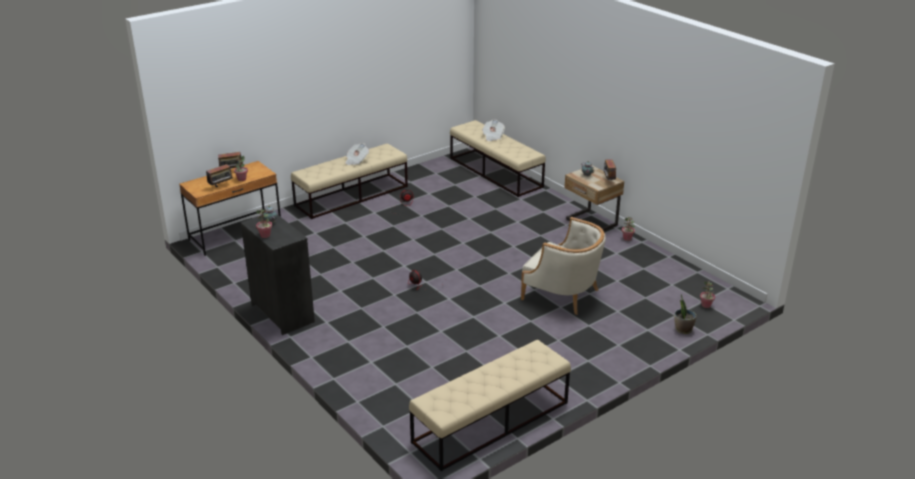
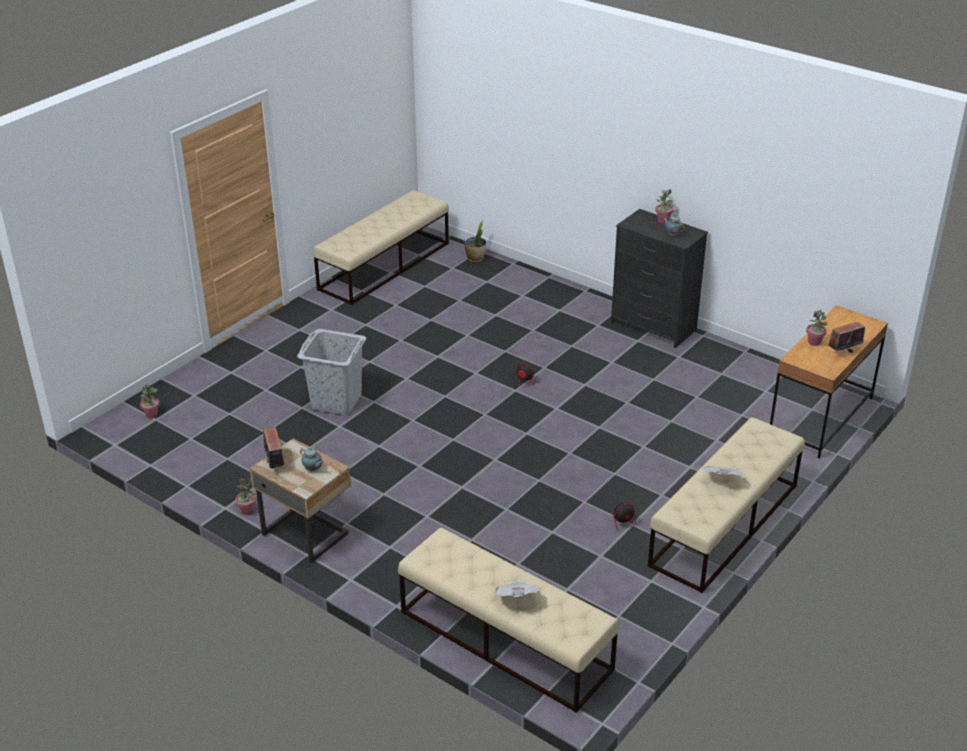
camera: 165 degrees right, 5 degrees up
radio [206,164,233,187] -> none
beige armchair [521,217,606,315] -> grey laundry basket [297,329,366,415]
potted plant [674,295,696,334] -> potted plant moved to [465,221,487,263]

